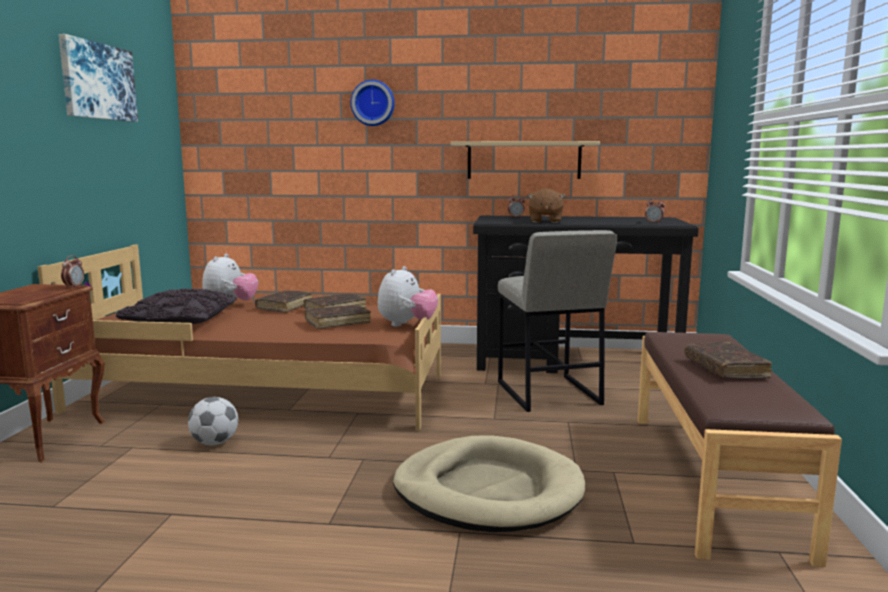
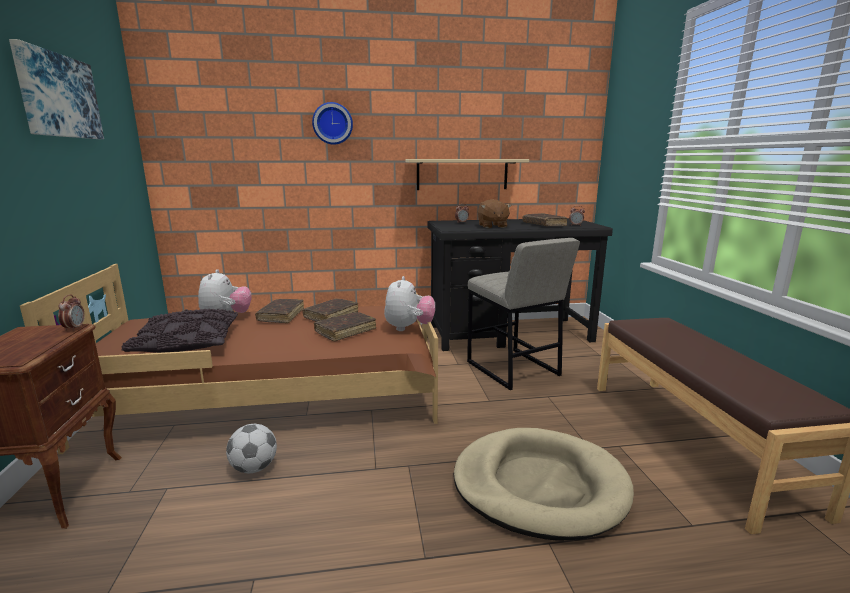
camera: 15 degrees left, 5 degrees up
brown book [684,342,772,379] -> brown book moved to [522,213,567,227]

